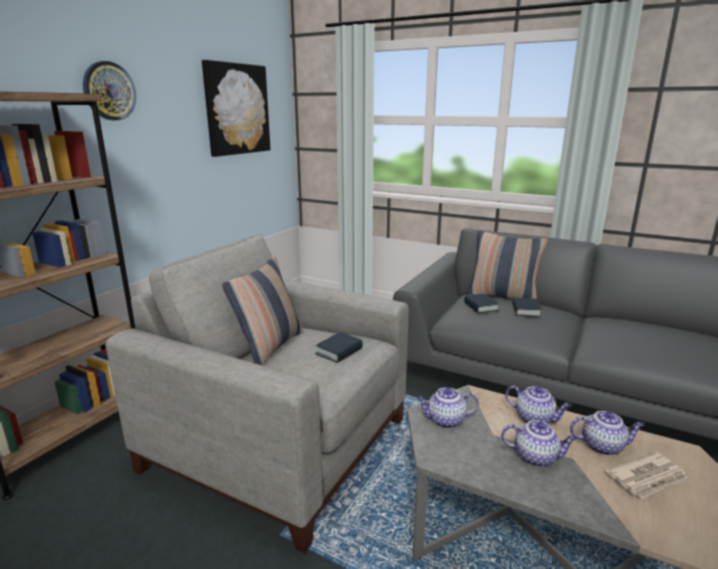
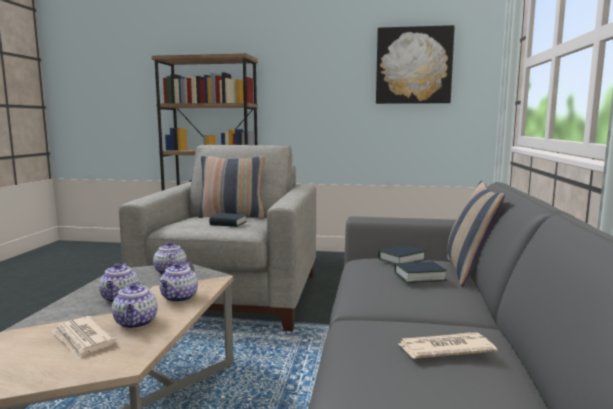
camera: 70 degrees right, 10 degrees down
wall clock [83,61,136,120] -> none
none -> newspaper [399,332,497,359]

